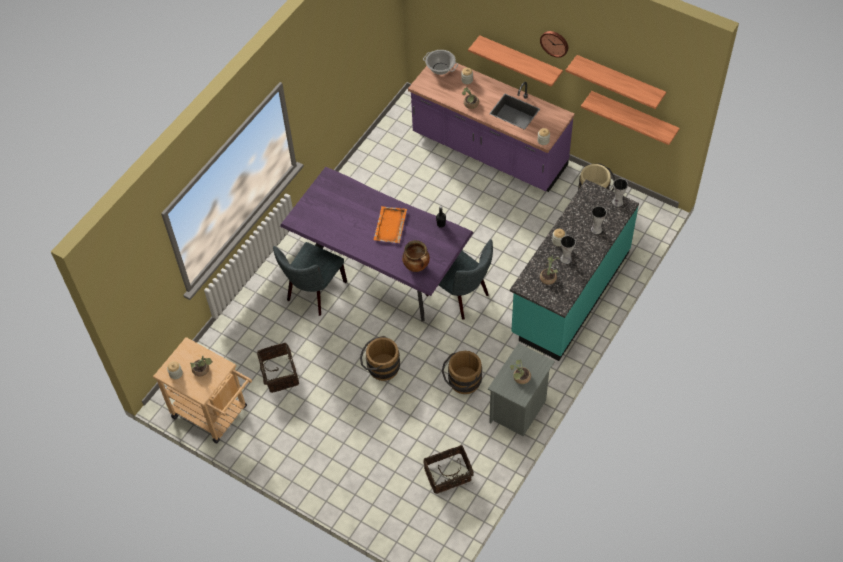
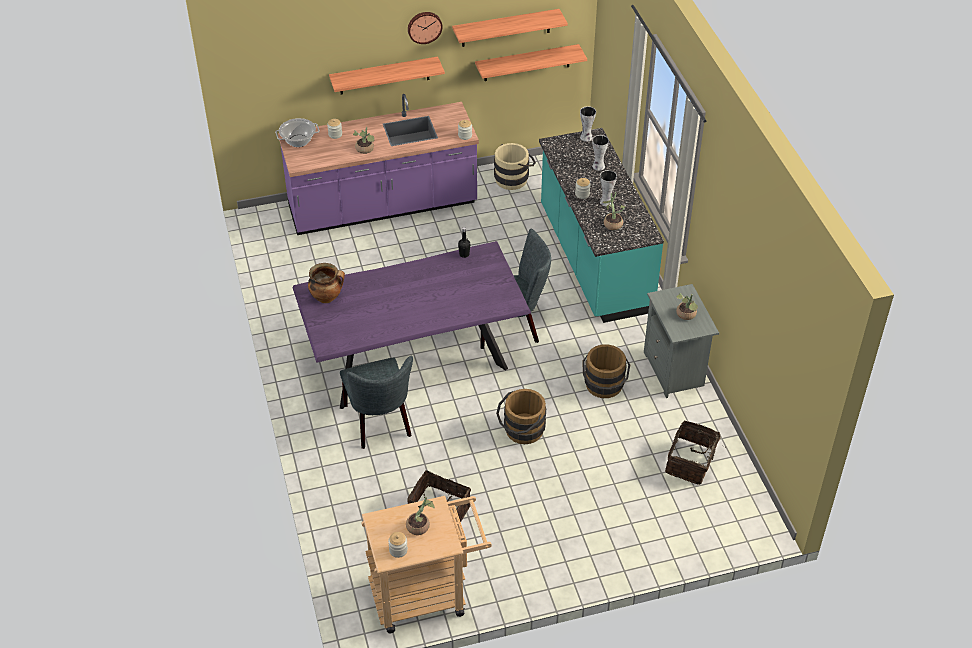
camera: 50 degrees left, 10 degrees down
orange tray [373,206,407,243] -> none
cooking pot [402,240,430,272] -> cooking pot moved to [308,263,345,303]

